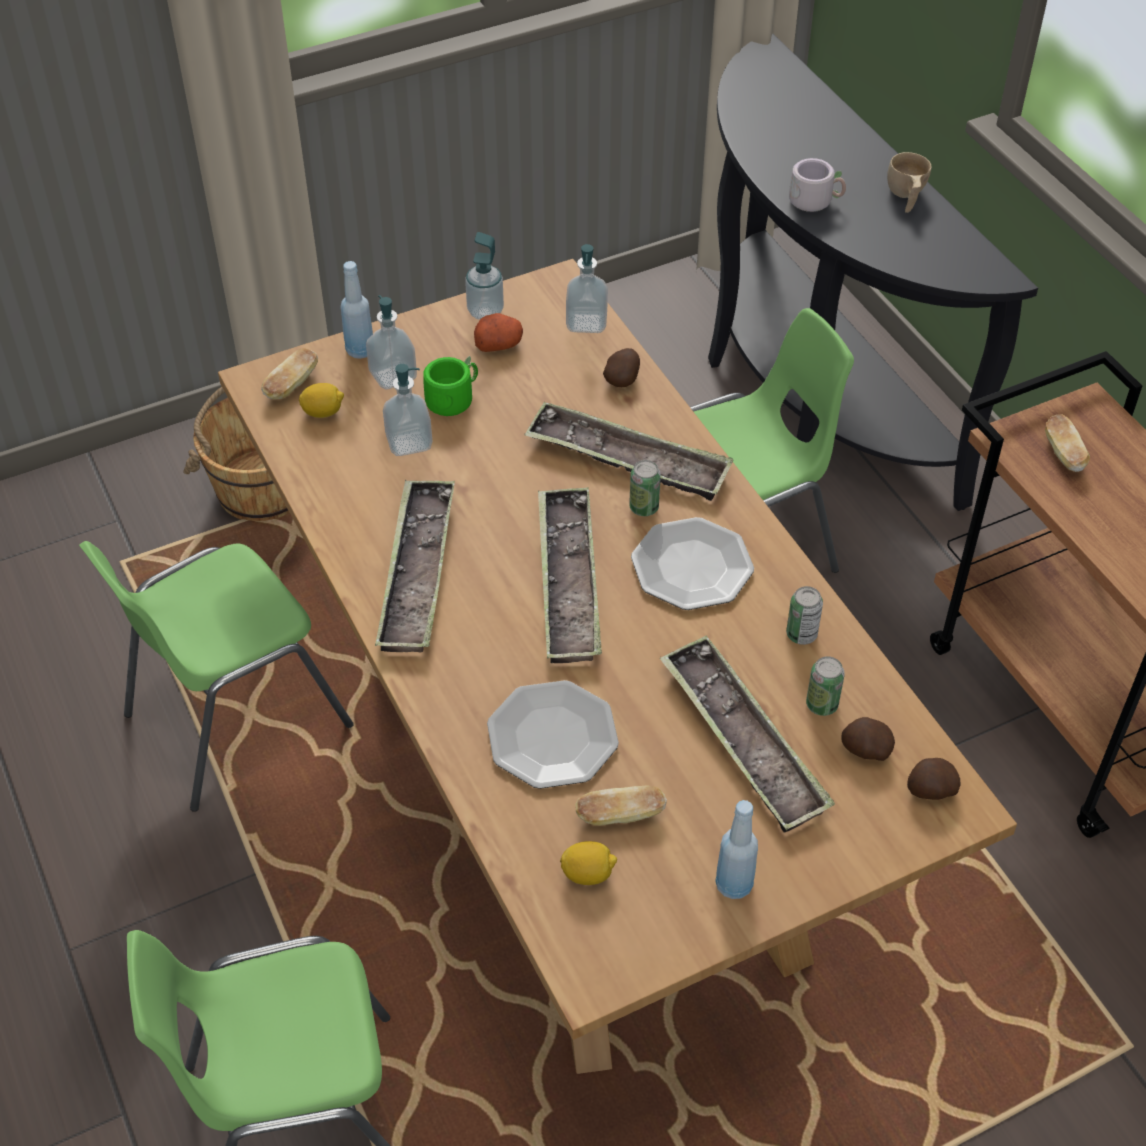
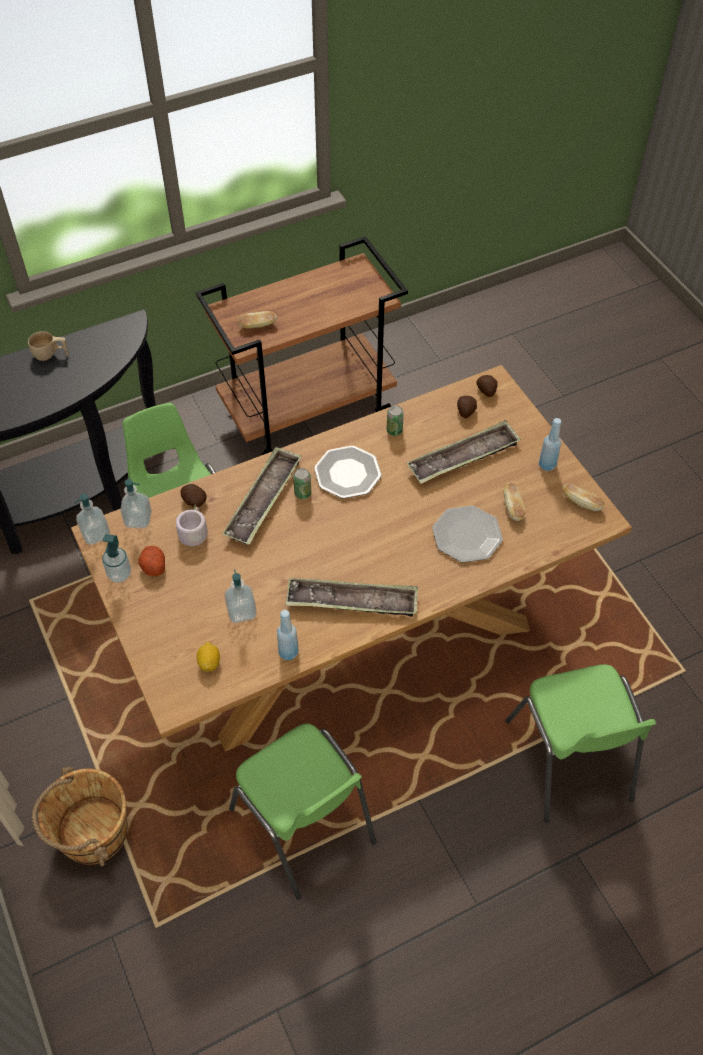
camera: 90 degrees left, 5 degrees up
bread [261,348,318,399] -> bread moved to [563,484,605,511]
blue bottle [341,261,373,359] -> blue bottle moved to [277,610,299,660]
soap dispenser [366,295,417,390] -> soap dispenser moved to [74,494,110,545]
green mug [424,356,478,416] -> none
tray [538,487,602,663] -> none
lemon [560,841,617,885] -> none
grey mug [789,158,846,212] -> grey mug moved to [173,505,208,546]
can [806,656,845,716] -> none

